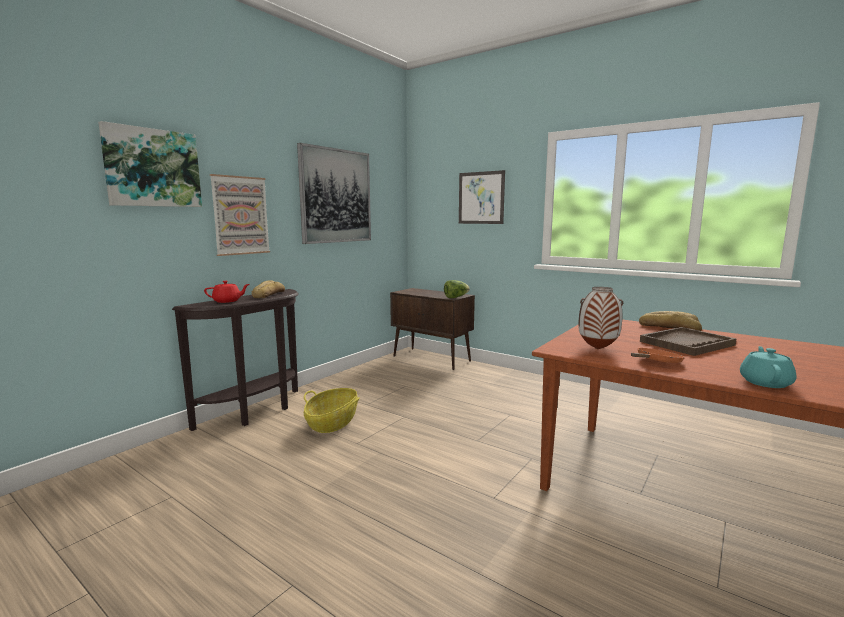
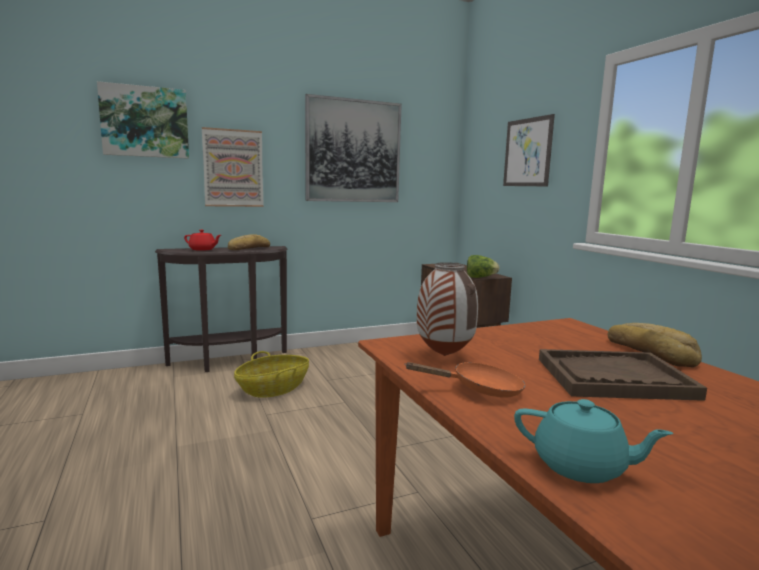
camera: 30 degrees right, 0 degrees up
turquoise teapot [740,346,797,388] -> turquoise teapot turned 60 degrees clockwise [514,399,673,483]

